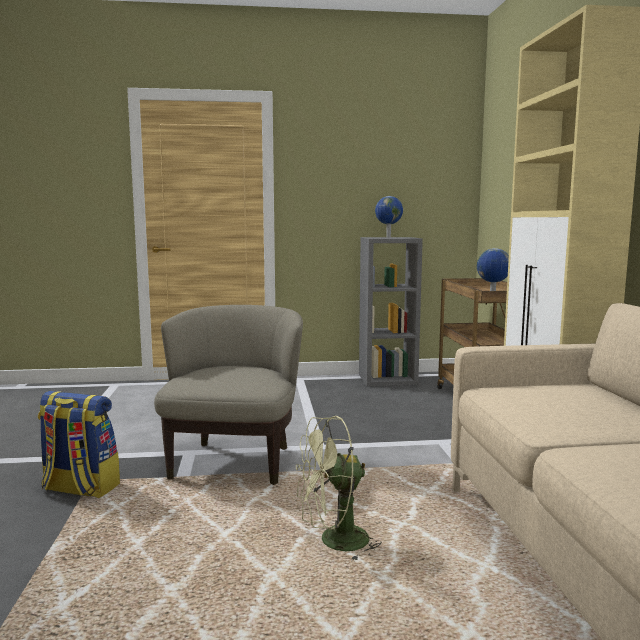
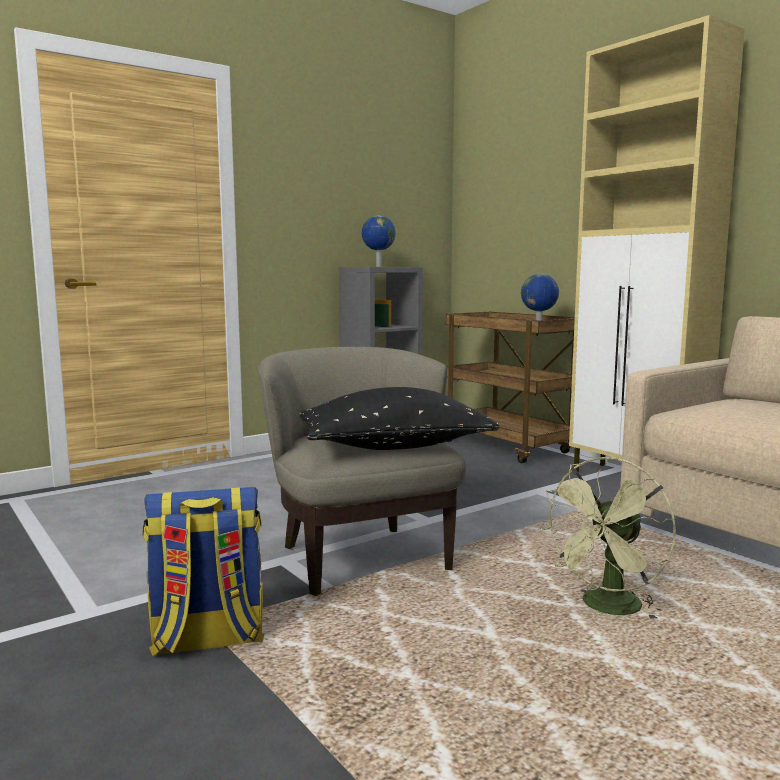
camera: 30 degrees left, 0 degrees up
none -> black pillow [299,387,500,450]

